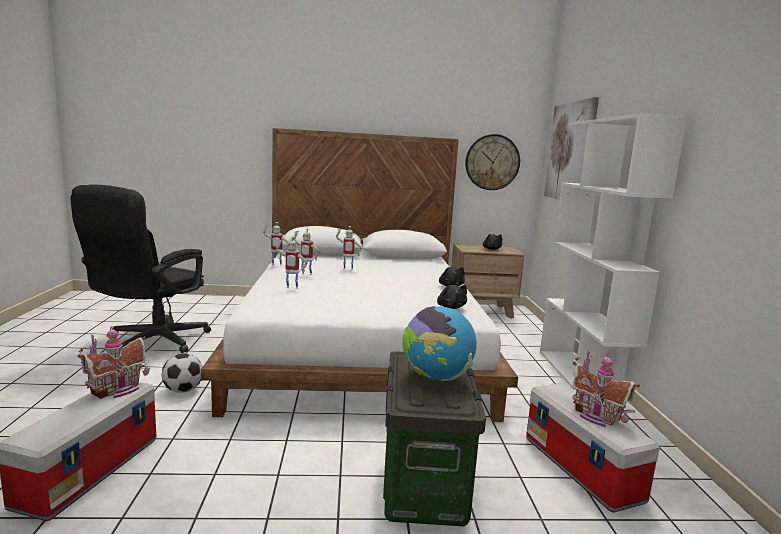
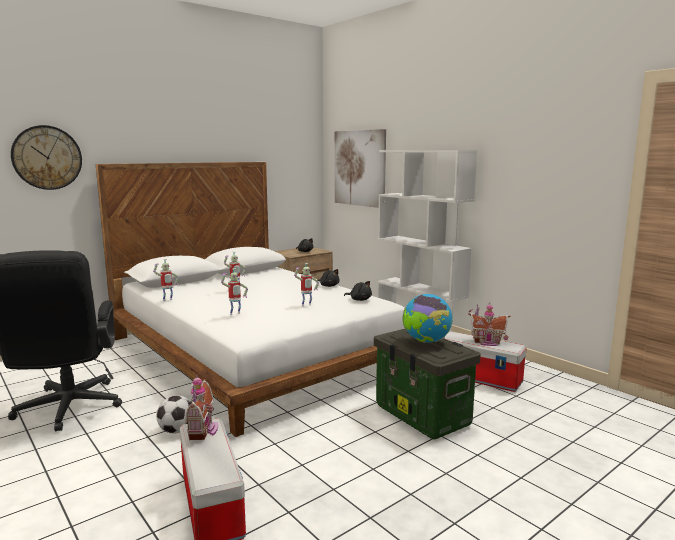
camera: 35 degrees left, 0 degrees up
toy robot [293,228,320,275] -> toy robot moved to [294,263,319,306]
wall clock [465,134,520,190] -> wall clock moved to [11,125,82,190]

